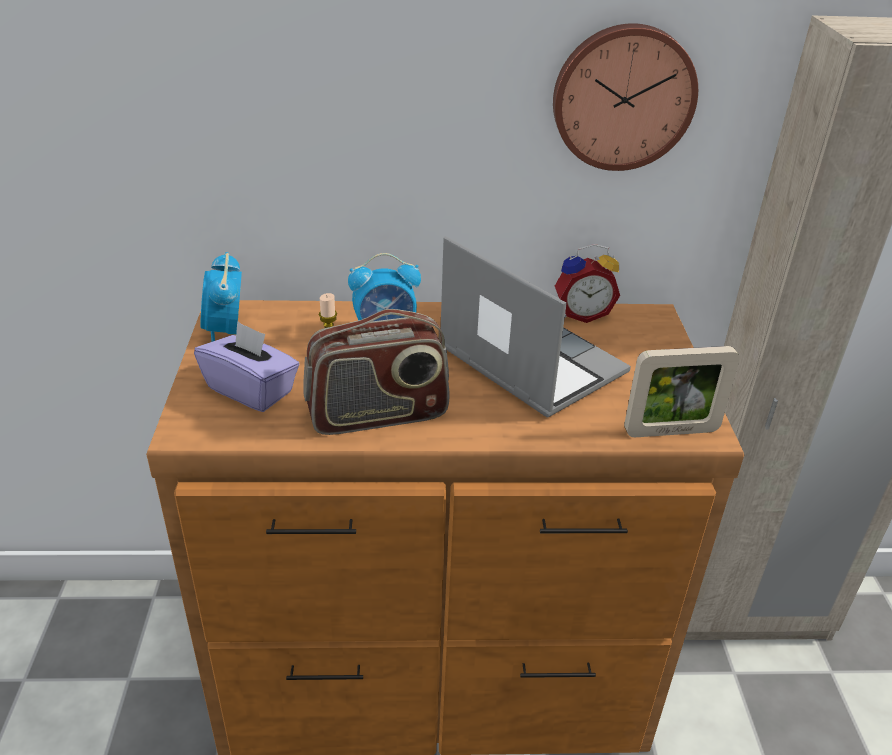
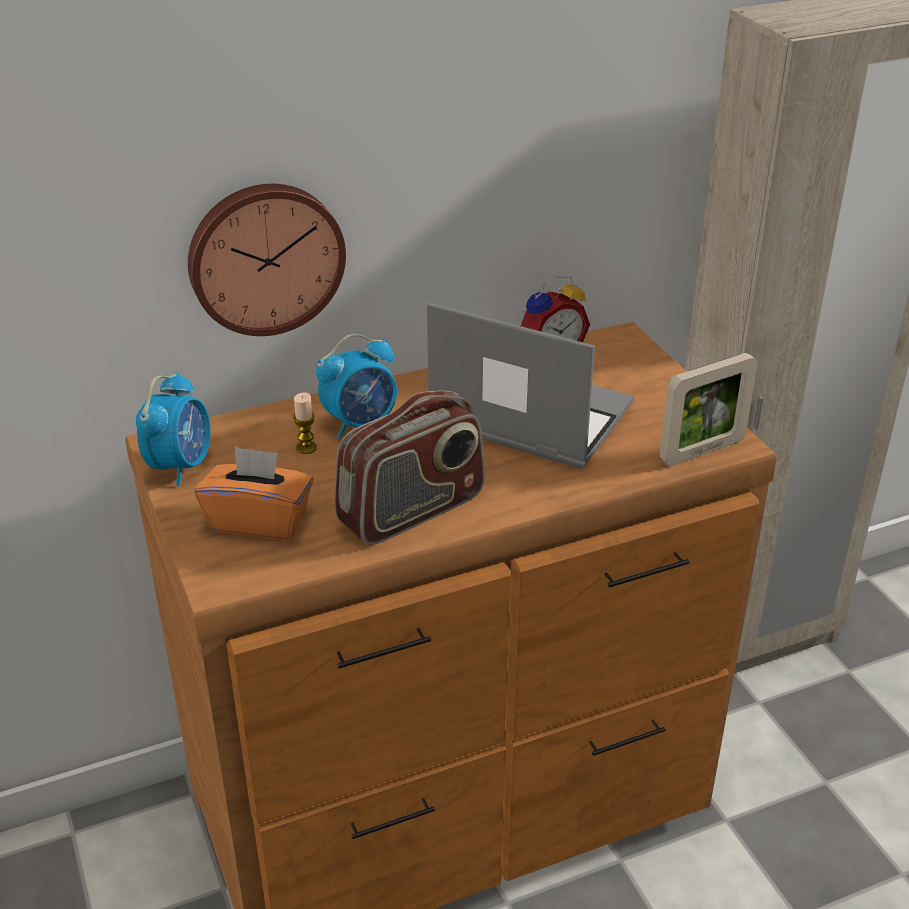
camera: 20 degrees left, 0 degrees up
purple tissue box [194,321,300,412] -> orange tissue box [195,446,314,540]
alarm clock [200,252,242,342] -> alarm clock turned 135 degrees counterclockwise [136,372,211,487]
wall clock [553,23,698,171] -> wall clock moved to [188,184,346,336]

